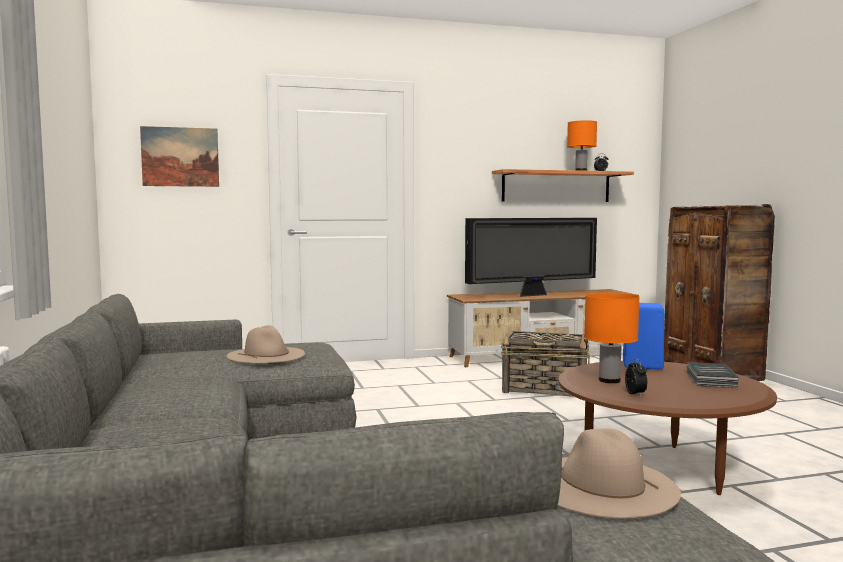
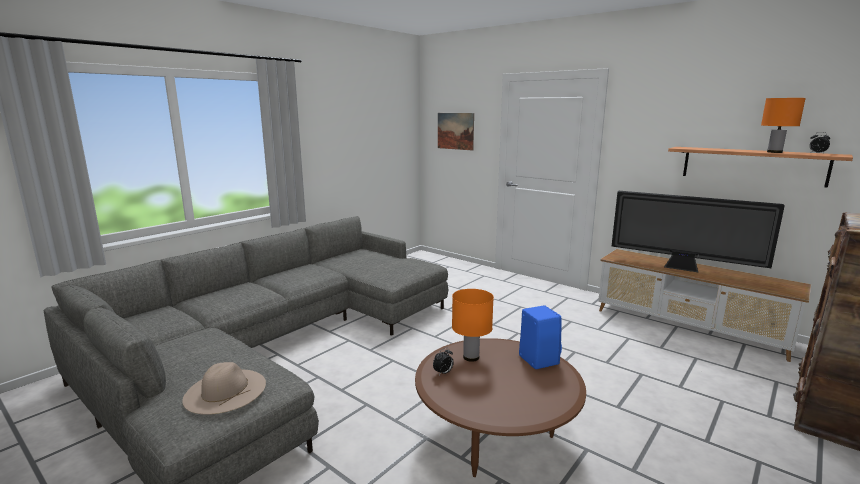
camera: 55 degrees right, 10 degrees up
beige hat [226,325,305,363] -> none
basket [501,331,590,396] -> none
book [687,362,739,388] -> none

